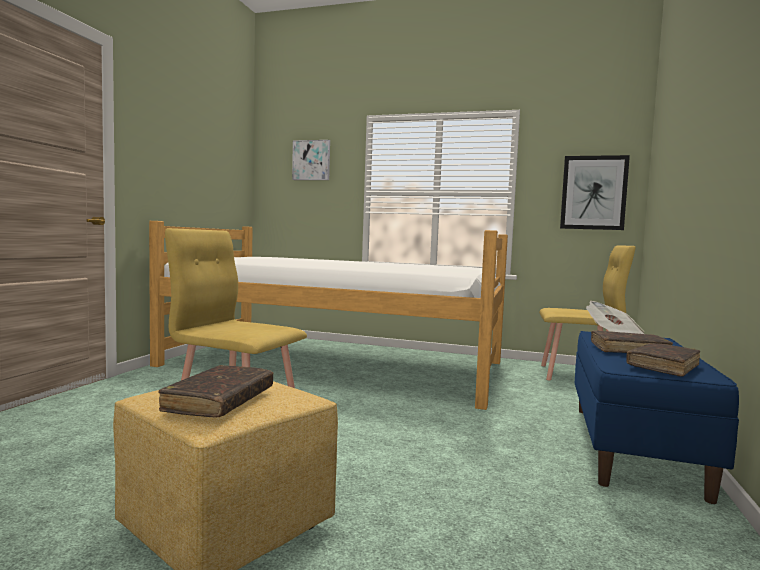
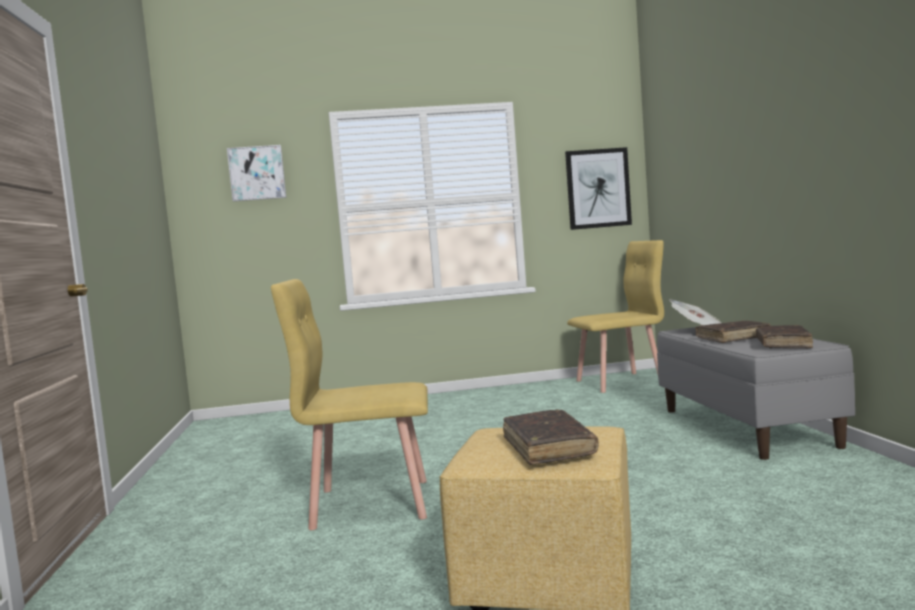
camera: 25 degrees left, 0 degrees up
bed [149,221,508,410] -> none
blue bench [574,331,739,504] -> grey bench [657,327,855,460]

